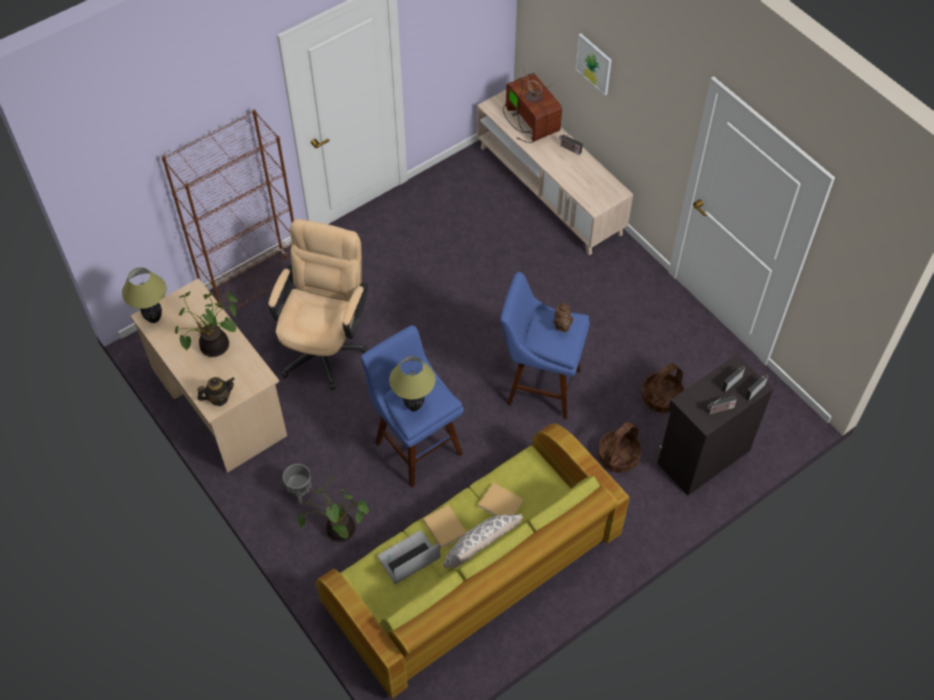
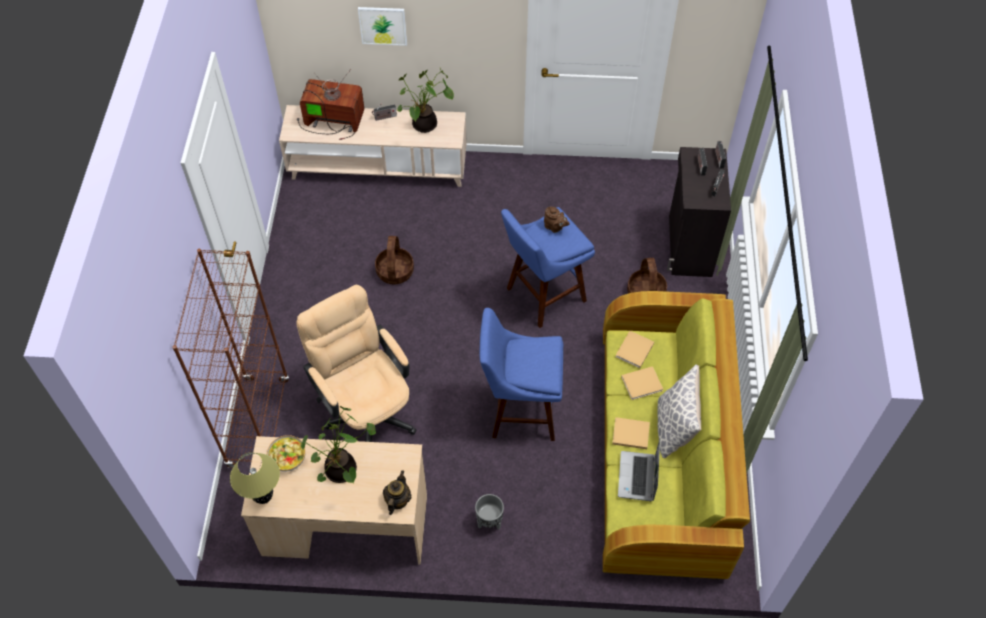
camera: 50 degrees left, 0 degrees up
potted plant [298,477,369,542] -> potted plant moved to [397,68,454,133]
table lamp [389,356,436,411] -> none
basket [642,363,684,413] -> basket moved to [375,236,414,284]
none -> bowl [267,435,306,472]
none -> beige book [615,331,654,368]

